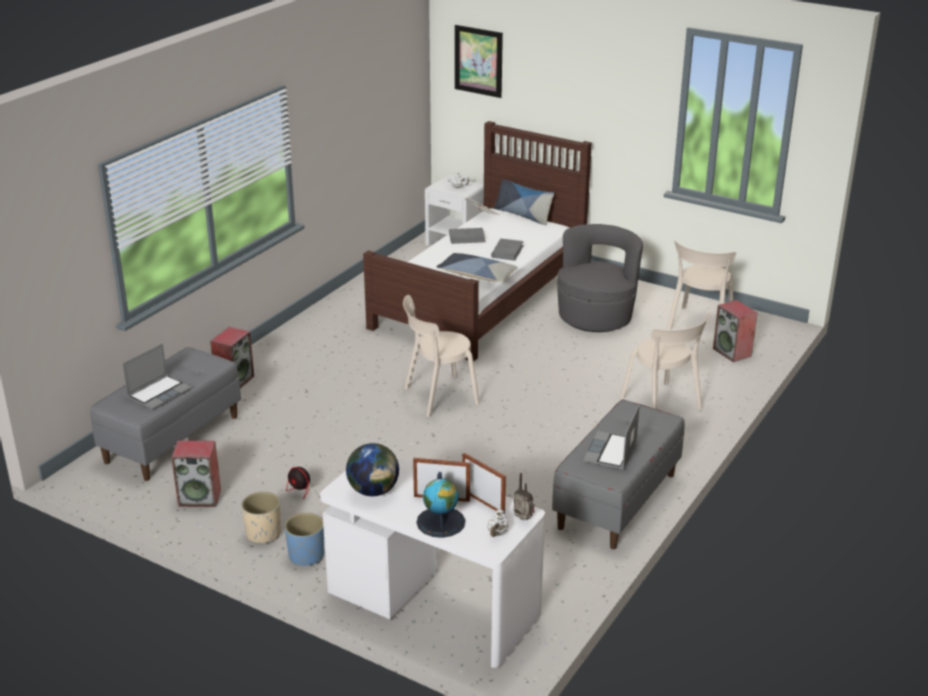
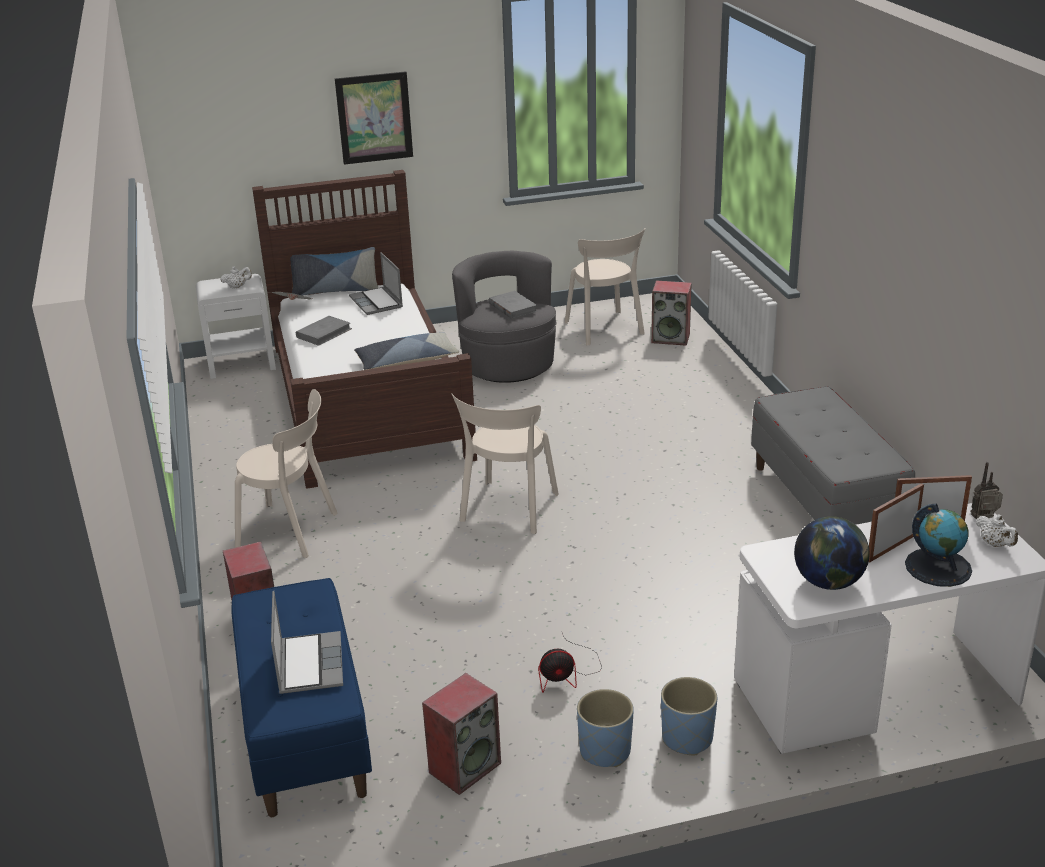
camera: 45 degrees left, 0 degrees up
grey bench [90,347,241,481] -> blue bench [231,578,372,817]
beige planter [241,492,281,544] -> blue planter [577,689,634,767]
picture [455,25,503,98] -> picture moved to [335,71,413,165]
grey book [491,239,524,261] -> grey book moved to [488,291,538,319]
laptop [583,405,640,470] -> laptop moved to [349,252,403,315]
beige chair [620,313,711,410] -> beige chair moved to [235,389,338,558]

